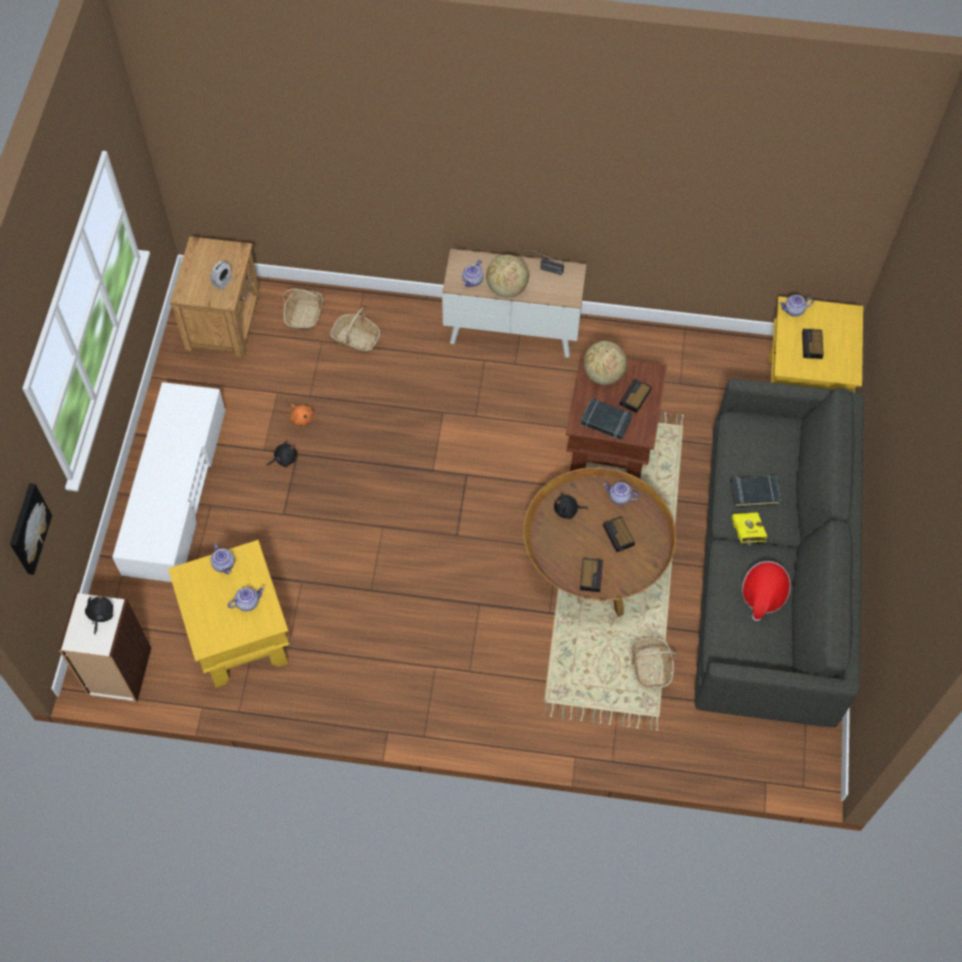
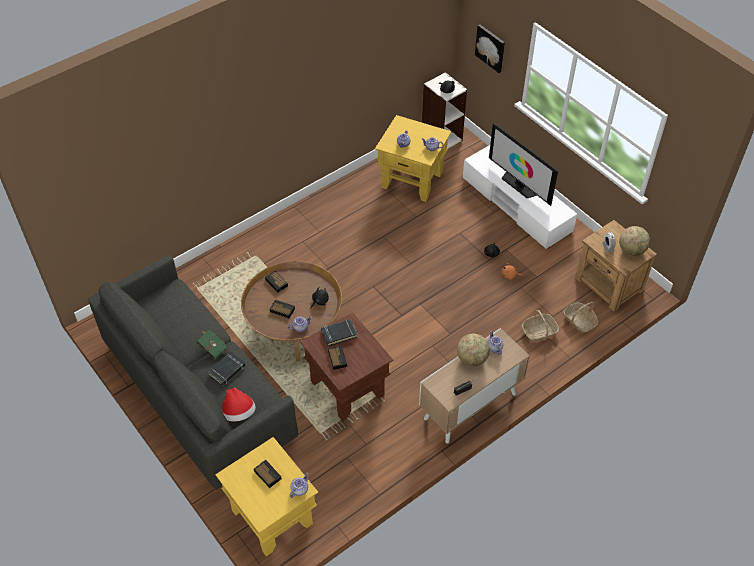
camera: 135 degrees right, 10 degrees down
globe [583,341,627,385] -> globe moved to [619,226,650,256]
basket [630,637,677,689] -> none
yellow book [732,512,767,547] -> green book [197,329,228,359]
hat [742,561,791,621] -> hat moved to [222,388,256,422]
none -> television [489,123,558,206]

